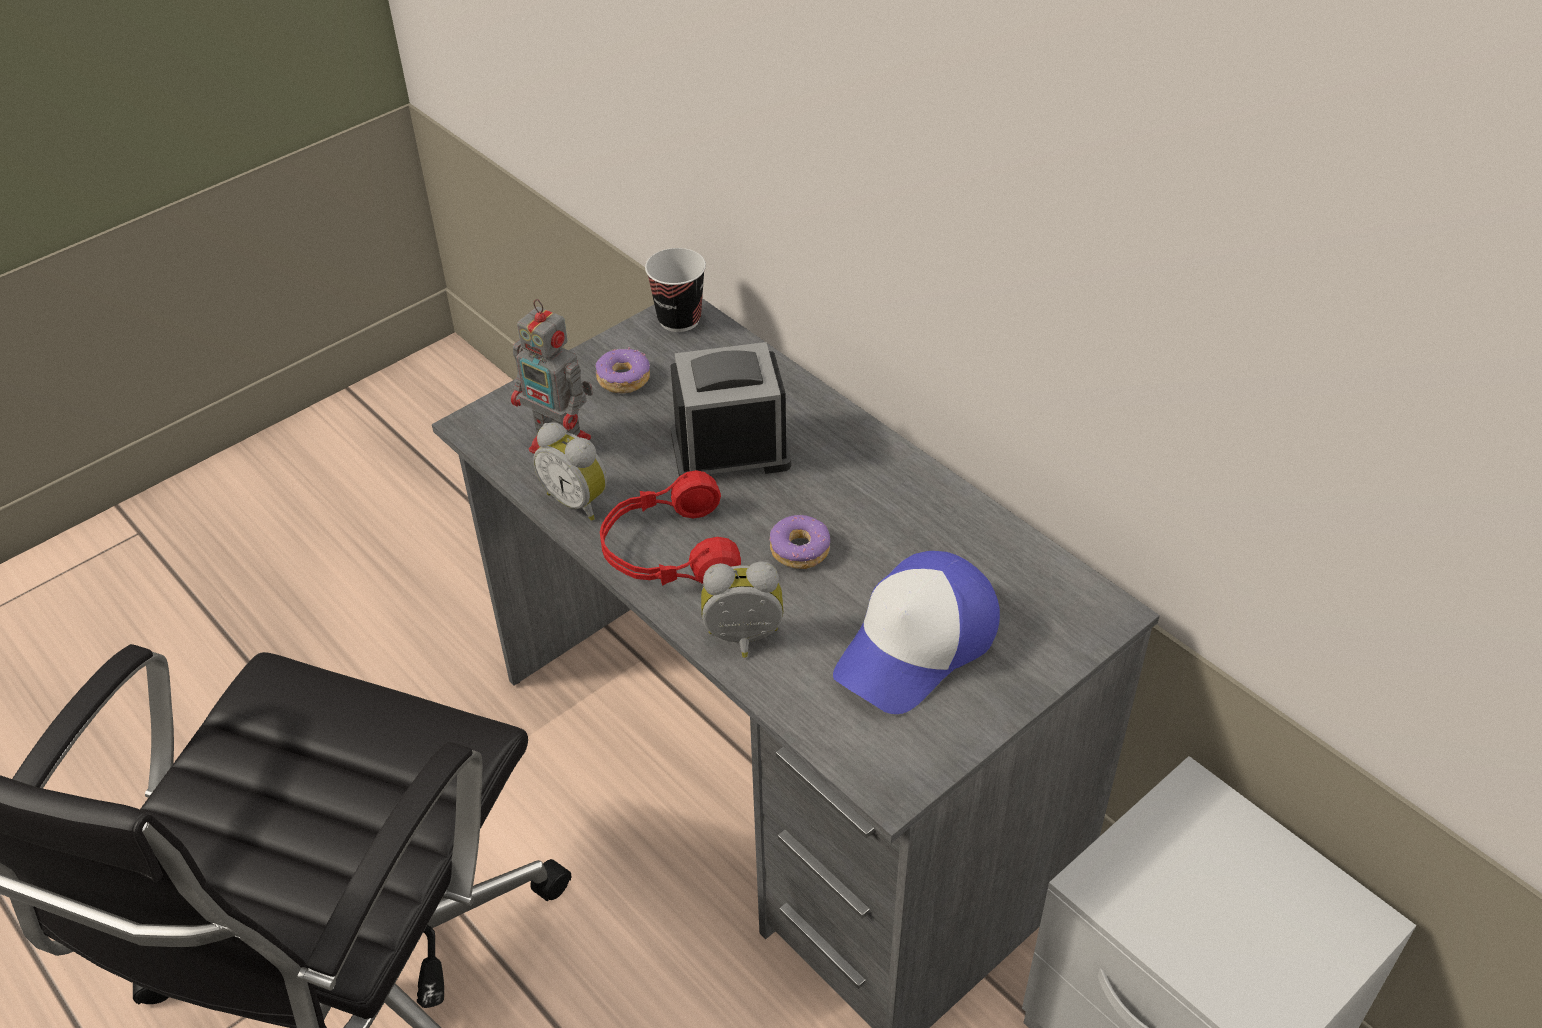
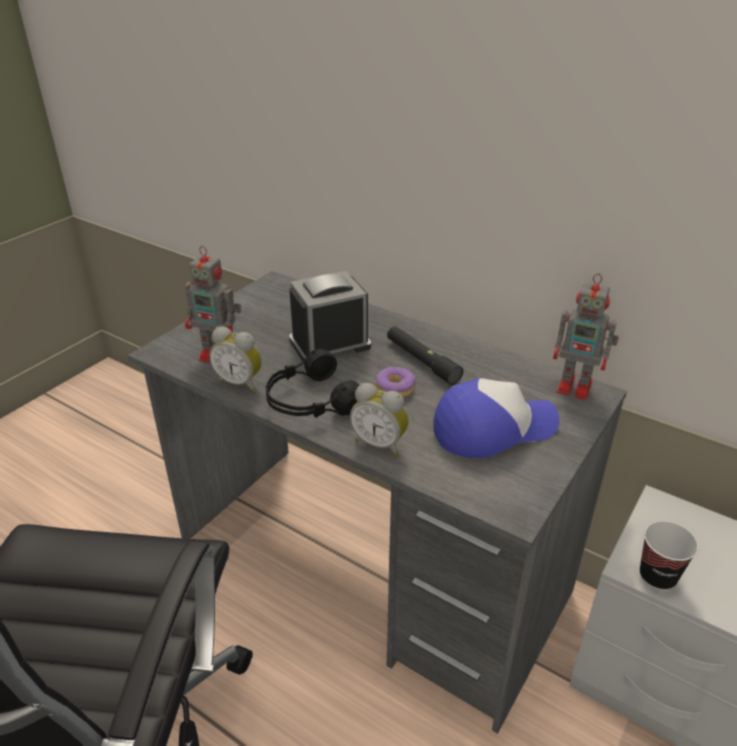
camera: 15 degrees left, 10 degrees down
donut [595,348,650,393] -> none
red headphones [600,470,741,586] -> black headphones [266,349,359,418]
cup [645,248,706,332] -> cup moved to [640,521,698,591]
alarm clock [701,561,783,658] -> alarm clock turned 135 degrees counterclockwise [350,383,409,456]
cap [833,551,1000,714] -> cap turned 135 degrees counterclockwise [433,378,559,458]
none -> black flashlight [387,326,463,385]
none -> toy robot [553,273,619,400]

